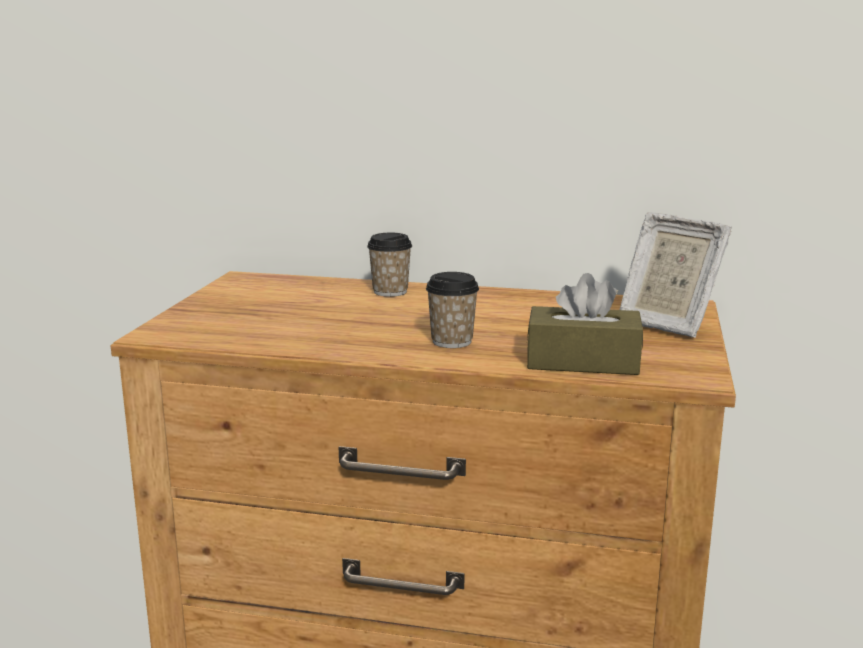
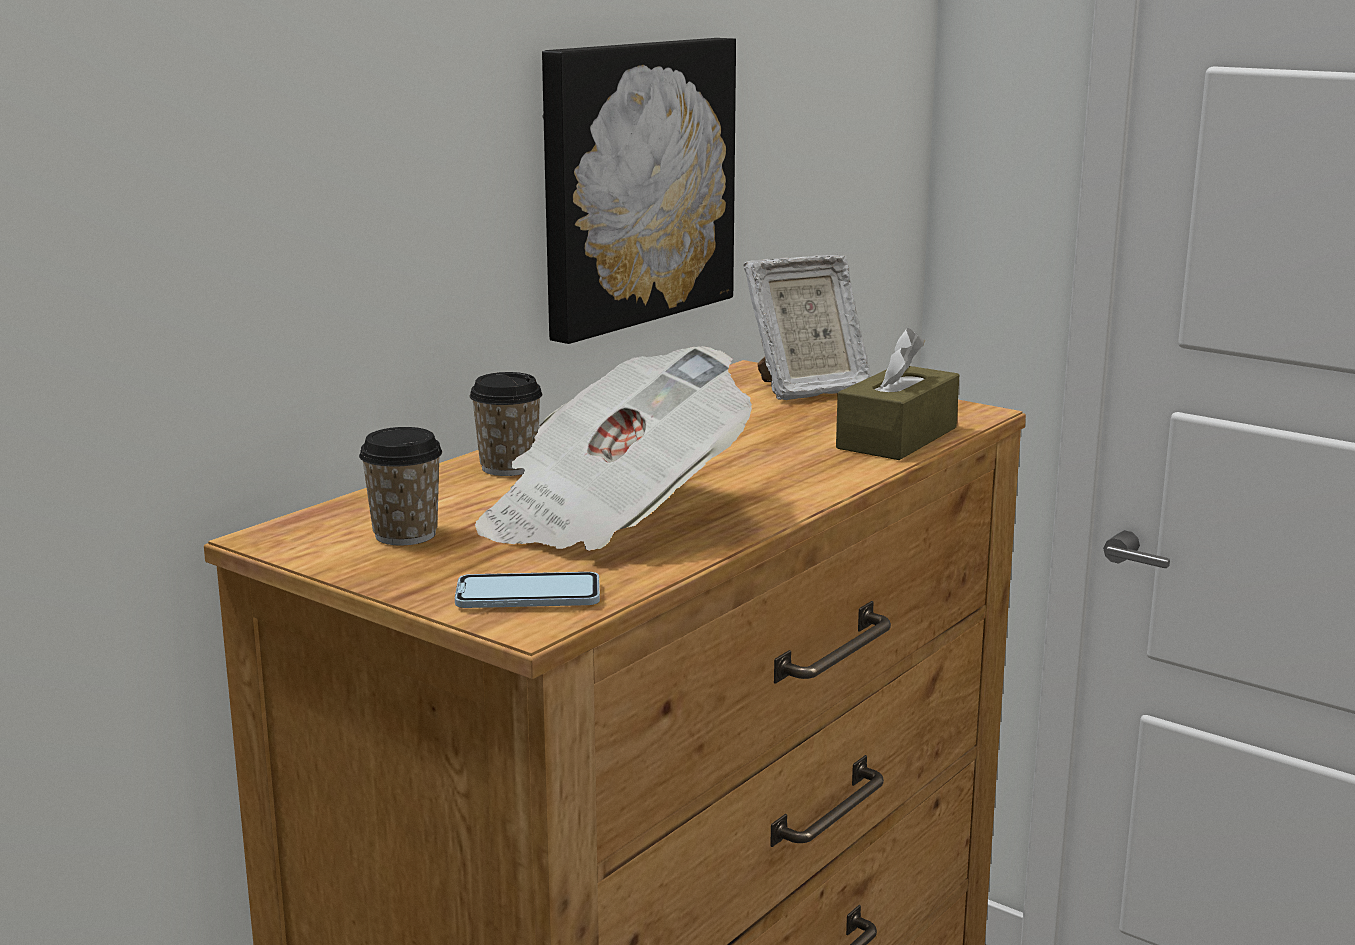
camera: 65 degrees left, 0 degrees up
cup [426,272,479,348] -> cup moved to [359,427,442,545]
none -> phone [455,572,600,608]
none -> newspaper [475,346,752,551]
none -> picture [542,38,736,344]

